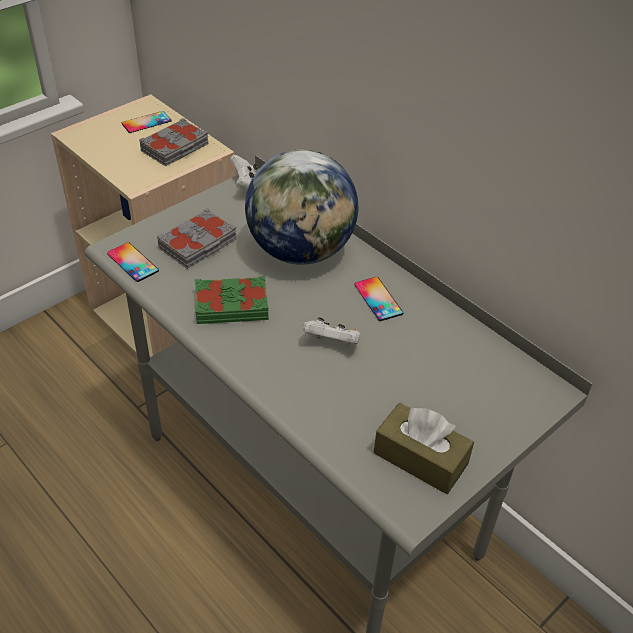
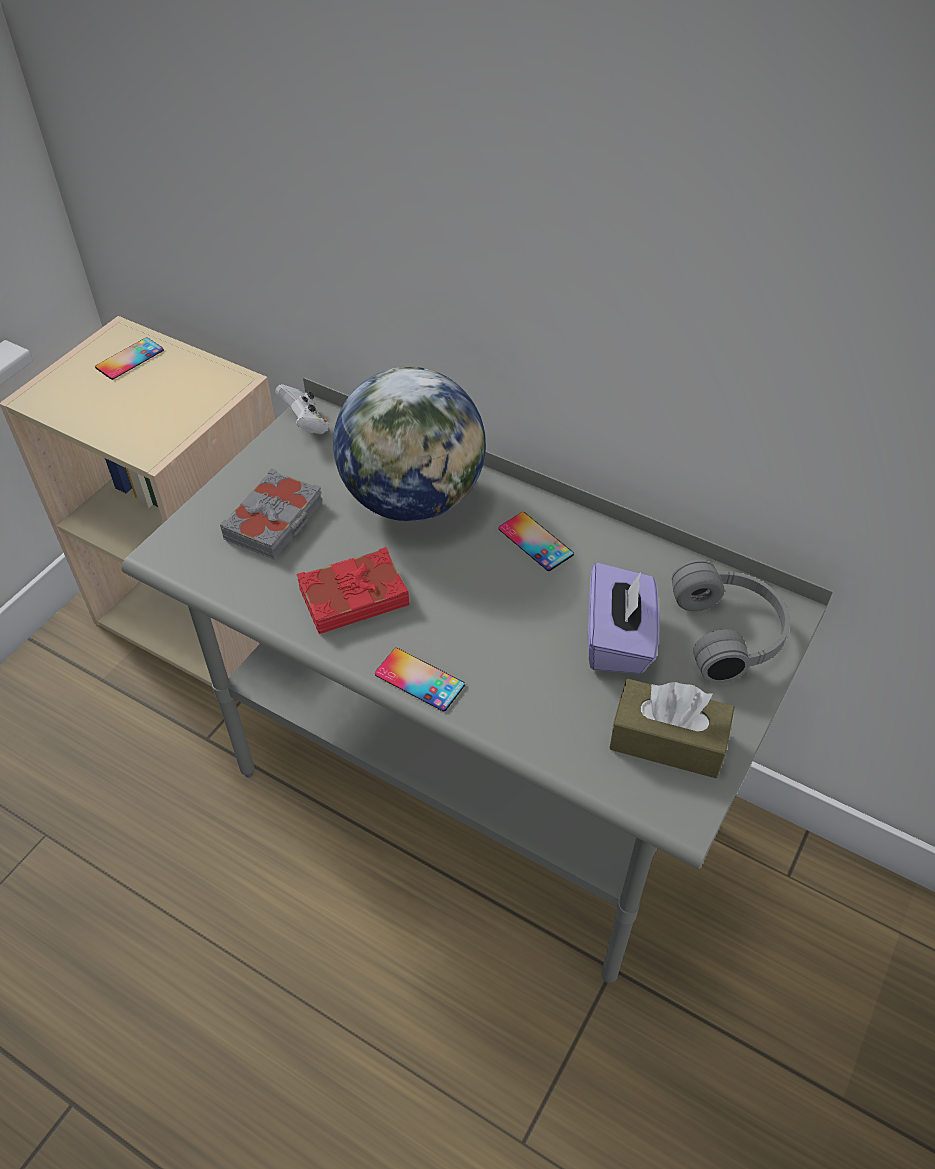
camera: 15 degrees left, 5 degrees up
phone [107,242,159,282] -> phone moved to [375,648,465,711]
grey book [139,118,209,166] -> none
green book [195,276,268,324] -> red book [296,547,409,634]
white game controller [303,317,360,347] -> none
none -> purple tissue box [588,563,659,674]
none -> grey headphones [672,560,790,683]

